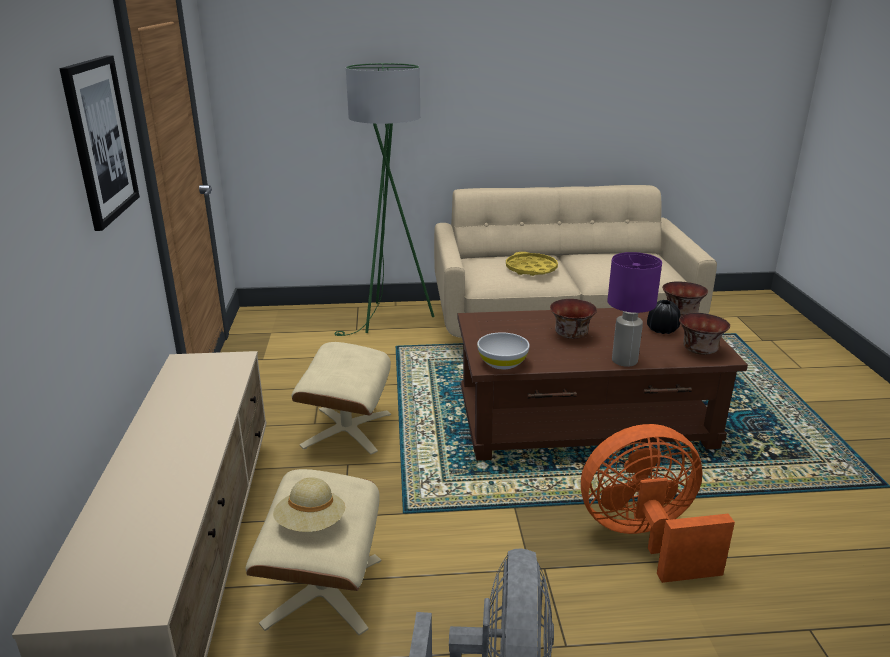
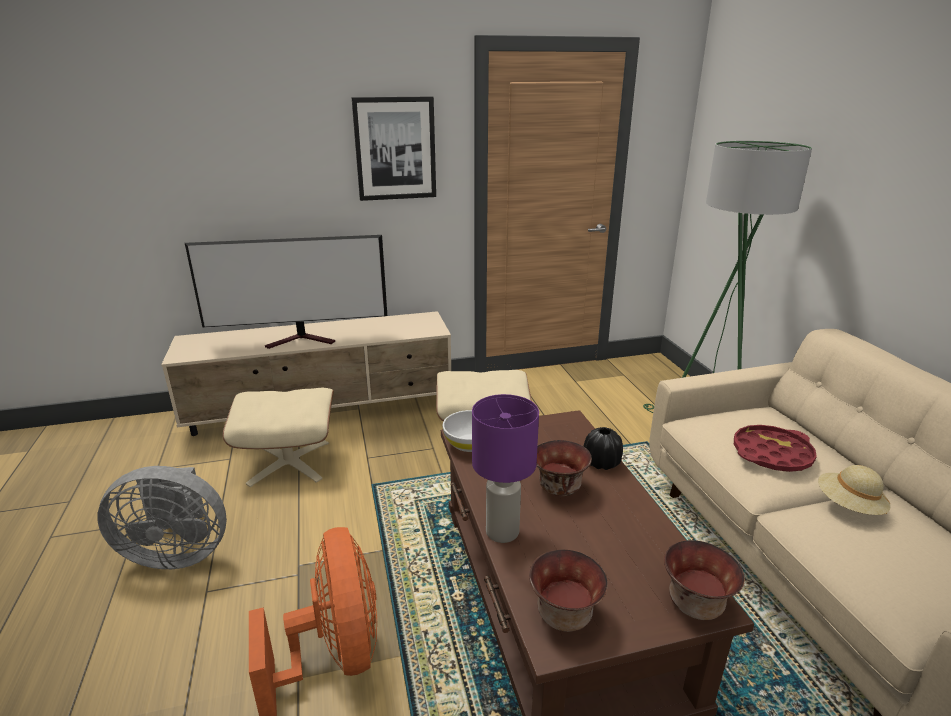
camera: 80 degrees right, 0 degrees up
beige hat [273,477,345,532] -> beige hat moved to [818,465,890,515]
yellow tray [506,252,558,276] -> red tray [734,425,817,472]
black vase [647,300,681,334] -> black vase moved to [584,427,623,470]
none -> television [185,235,387,349]

